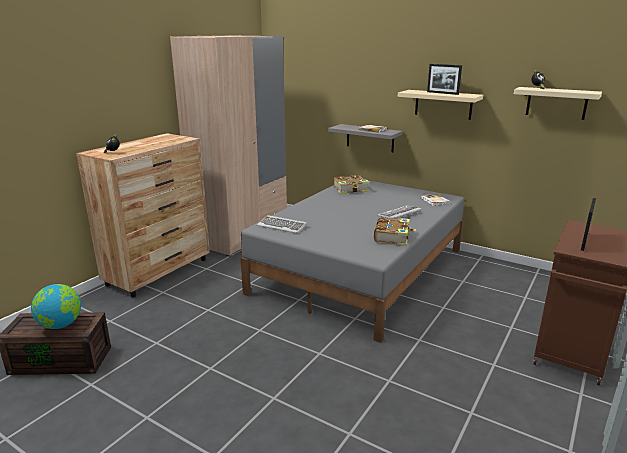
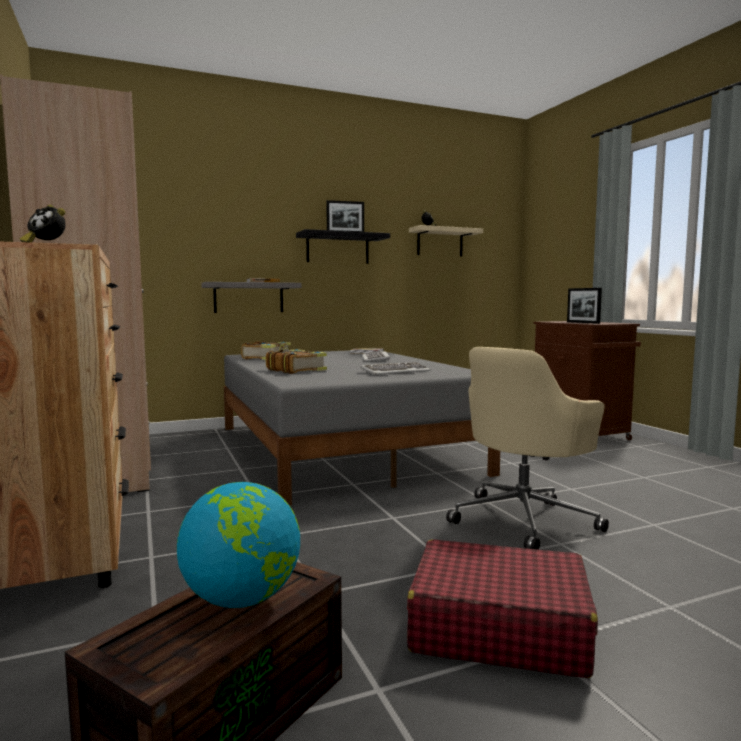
camera: 55 degrees left, 15 degrees down
keyboard [257,215,307,233] -> keyboard moved to [360,362,431,375]
book [374,217,416,246] -> book moved to [266,349,327,374]
beige shelf [398,90,483,120] -> black shelf [296,229,390,264]
none -> red suitcase [407,539,598,678]
none -> beige office chair [446,347,609,550]

